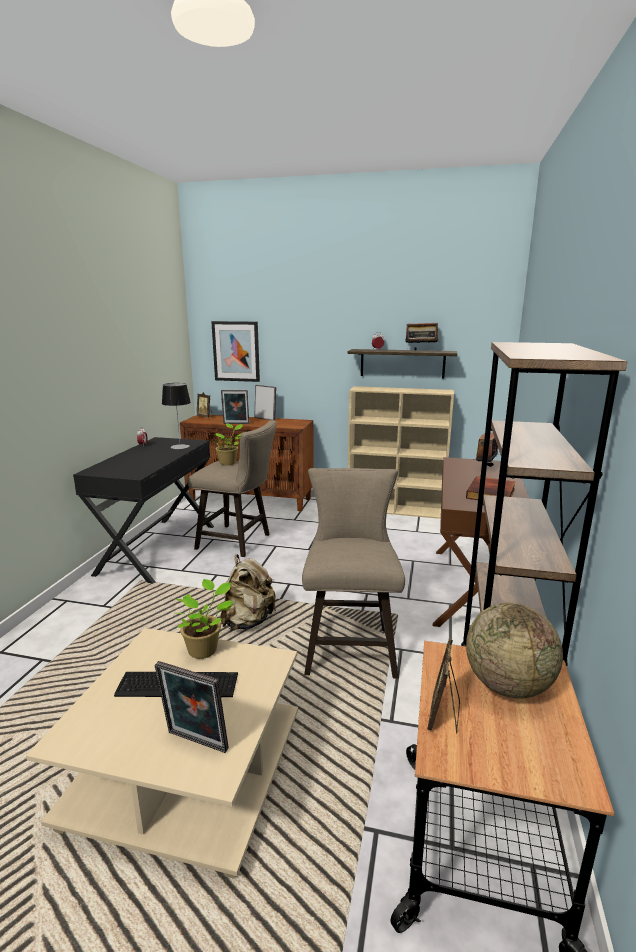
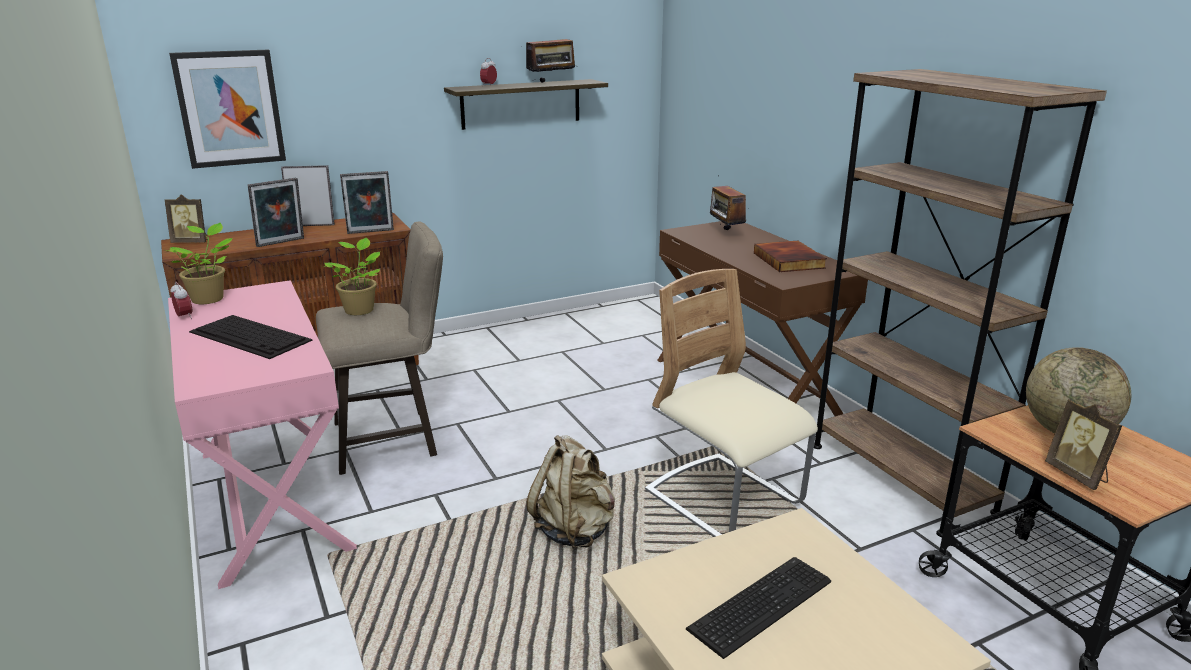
camera: 40 degrees left, 5 degrees up
black desk [73,437,214,583] -> pink desk [168,280,357,589]
picture frame [155,661,229,753] -> picture frame moved to [340,171,394,234]
table lamp [162,383,191,449] -> none
potted plant [175,579,233,659] -> potted plant moved to [166,223,233,304]
beige stool [302,468,405,679] -> beige chair [645,269,818,537]
beige bookcase [348,386,454,519] -> none
none -> keyboard [189,315,313,359]

